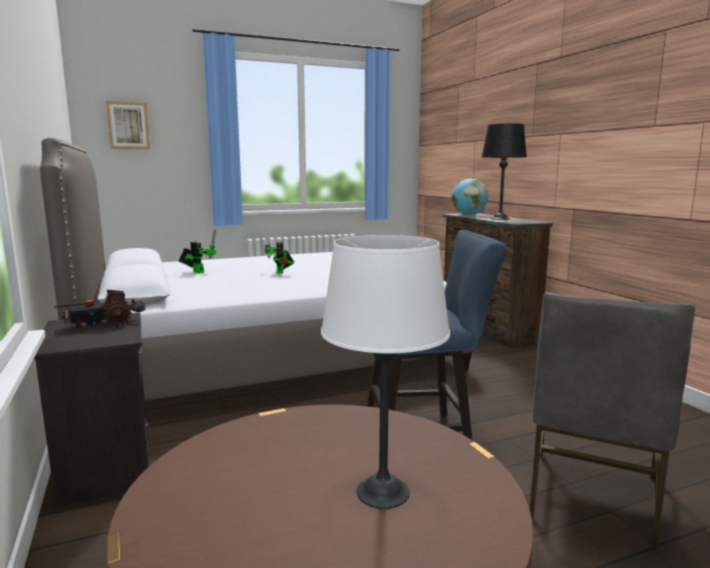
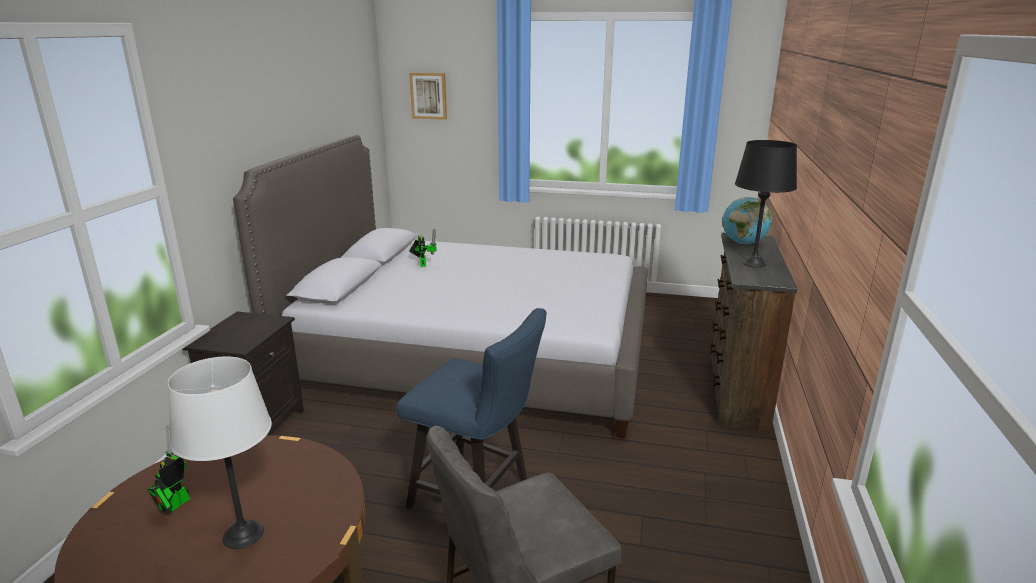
camera: 35 degrees right, 10 degrees up
toy truck [54,290,146,328] -> none
toy robot [264,228,294,273] -> toy robot moved to [147,424,190,511]

